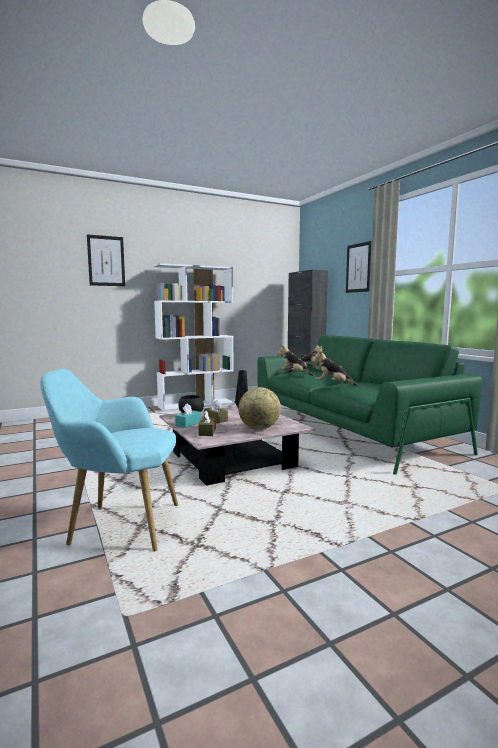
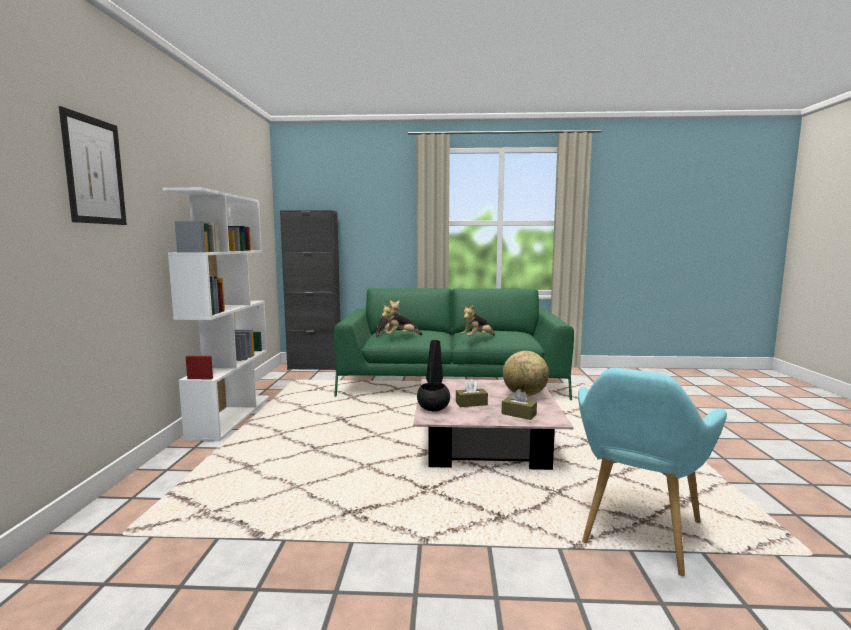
camera: 60 degrees left, 0 degrees up
turquoise tissue box [175,403,201,428] -> none
picture [346,241,371,293] -> none

